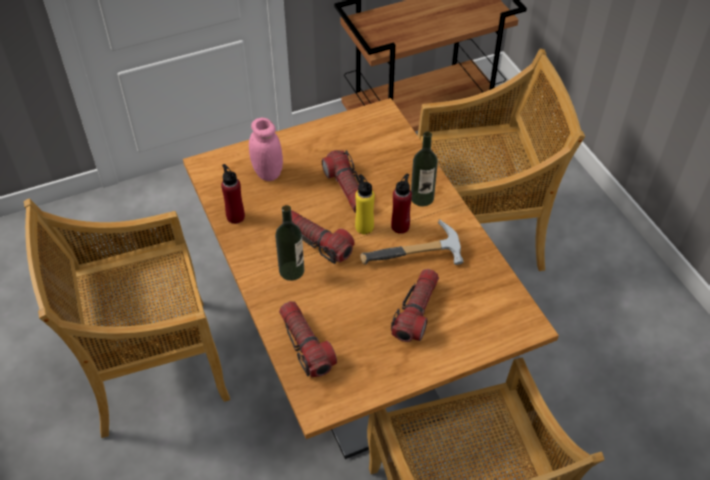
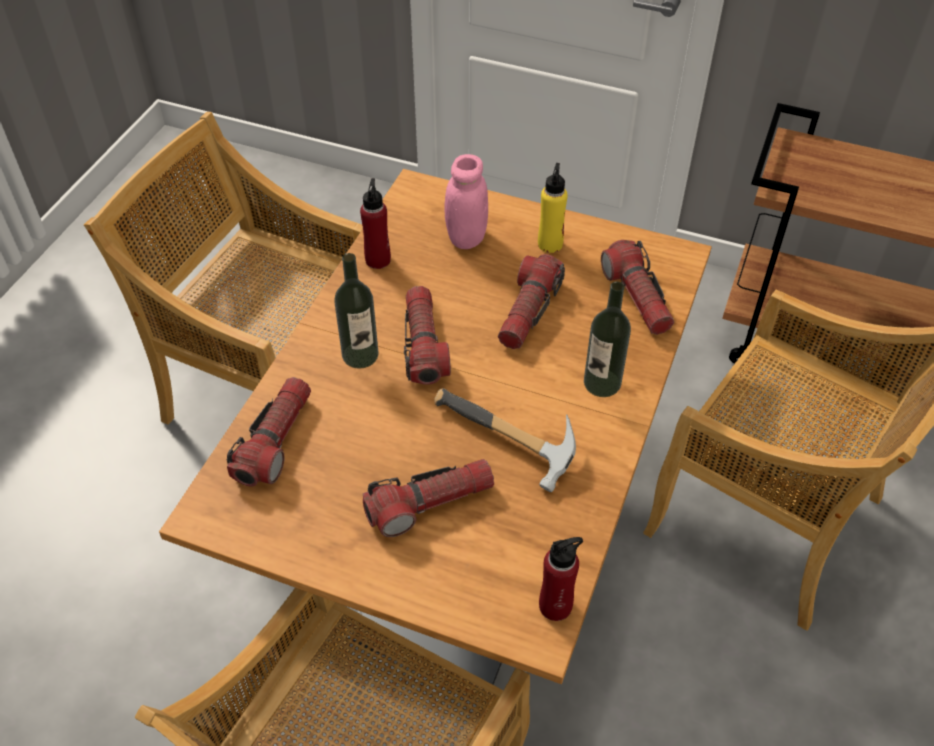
camera: 45 degrees right, 0 degrees up
yellow bottle [355,174,375,234] -> yellow bottle moved to [538,163,568,253]
red bottle [391,173,412,234] -> red bottle moved to [539,537,583,621]
none -> flashlight [601,240,674,335]

